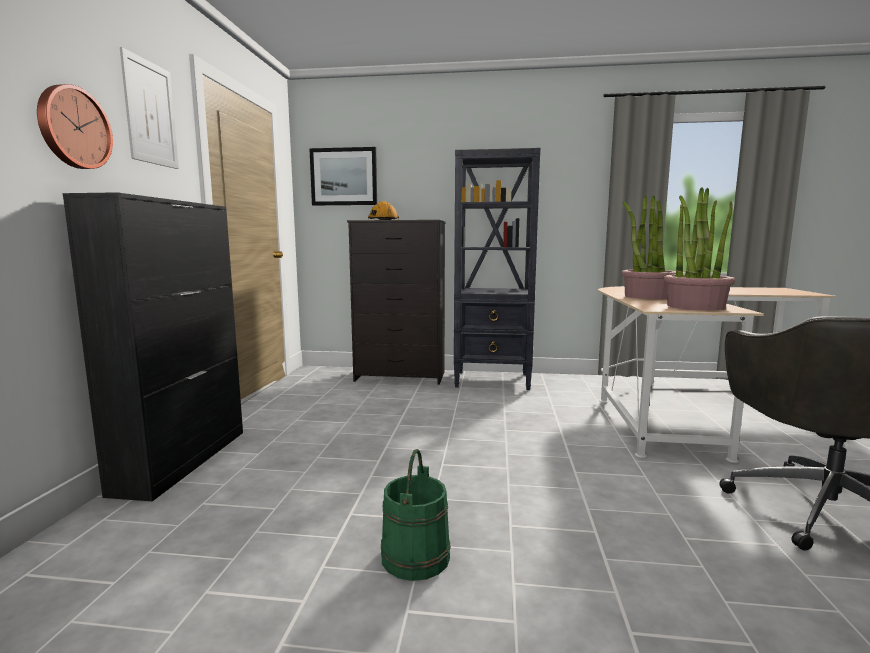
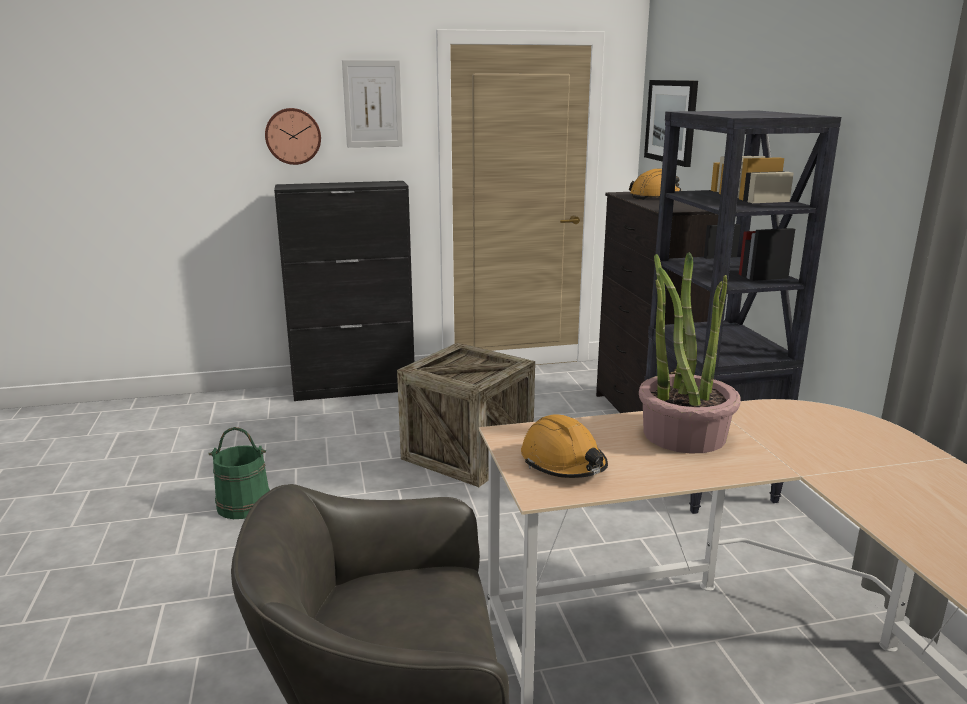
camera: 70 degrees right, 10 degrees up
potted plant [664,188,735,310] -> orange hard hat [521,414,608,478]
none -> crate [397,343,535,487]

